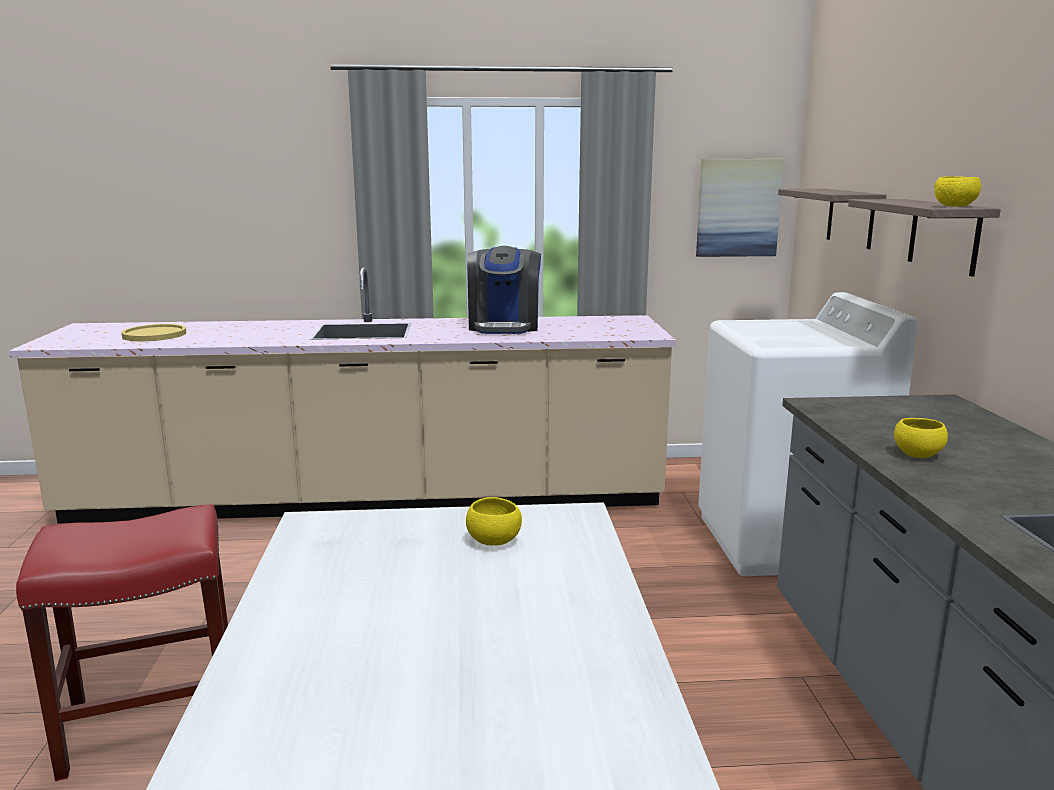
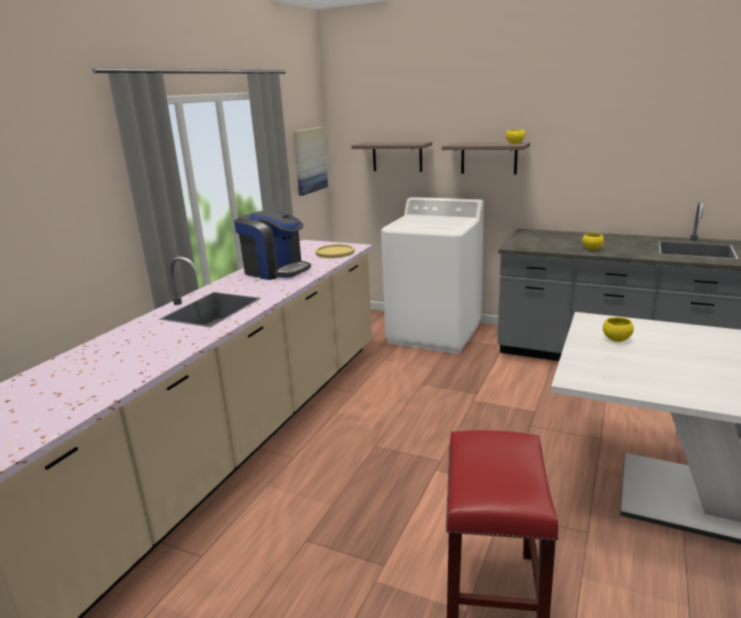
camera: 60 degrees left, 5 degrees up
yellow plate [121,324,186,341] -> yellow plate moved to [315,244,355,258]

